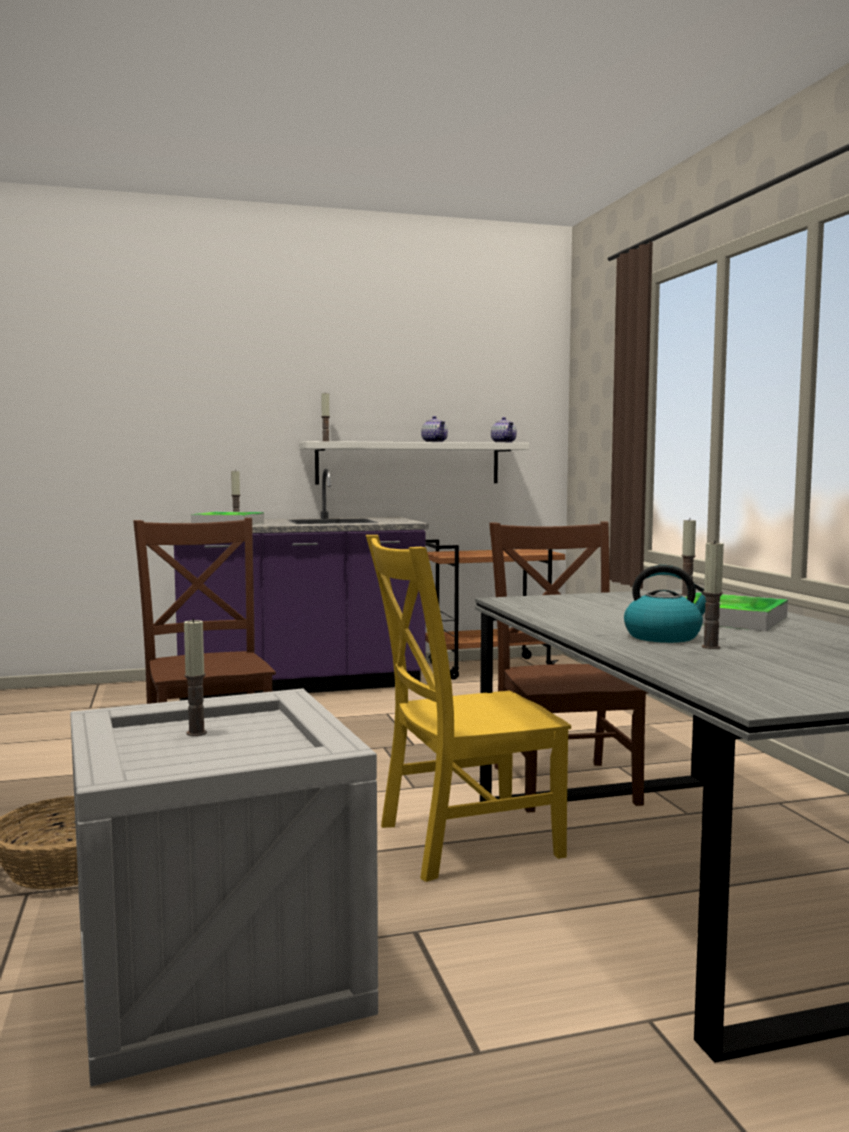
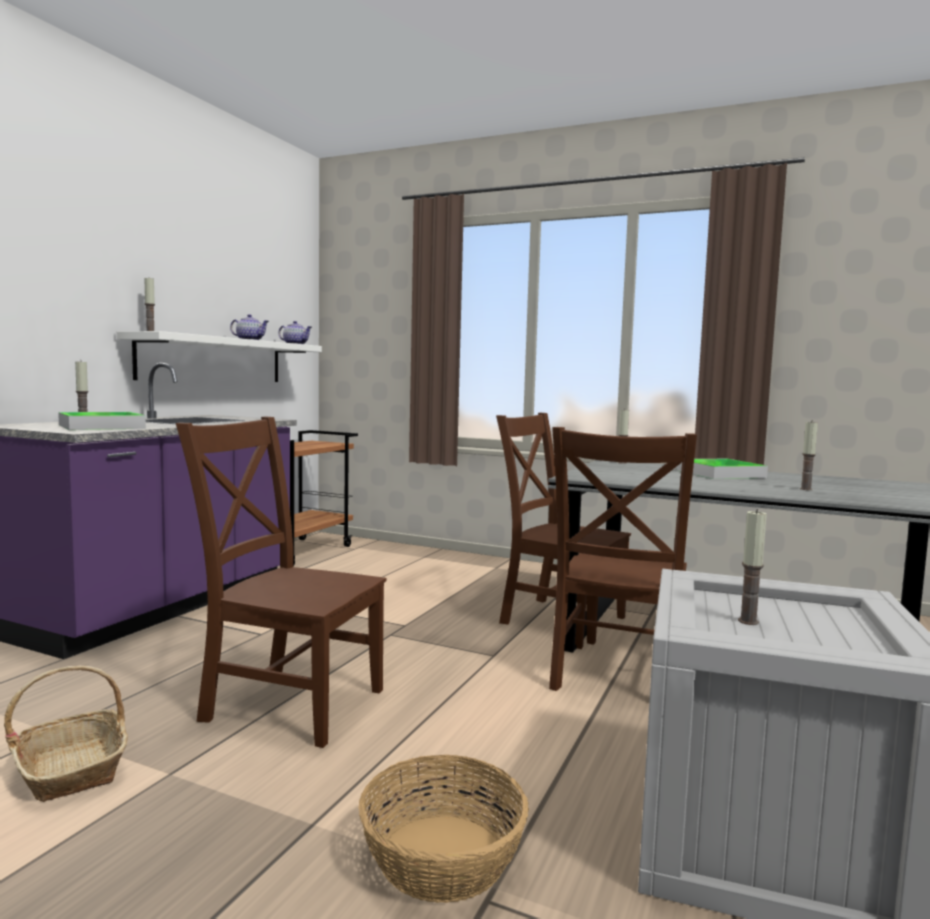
camera: 50 degrees left, 0 degrees up
yellow chair [366,535,571,882] -> brown chair [549,427,697,691]
kettle [624,565,706,643] -> none
none -> basket [4,666,128,802]

